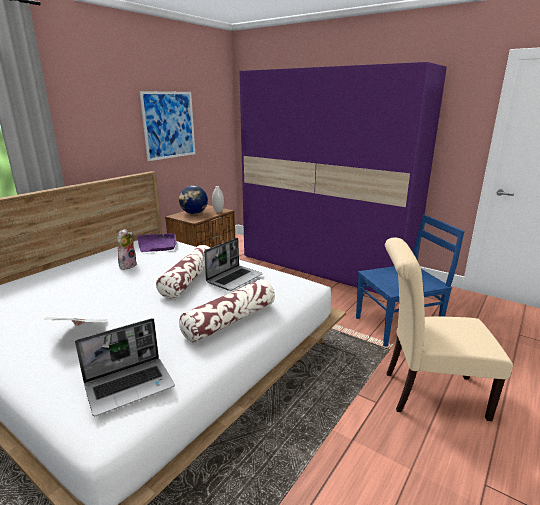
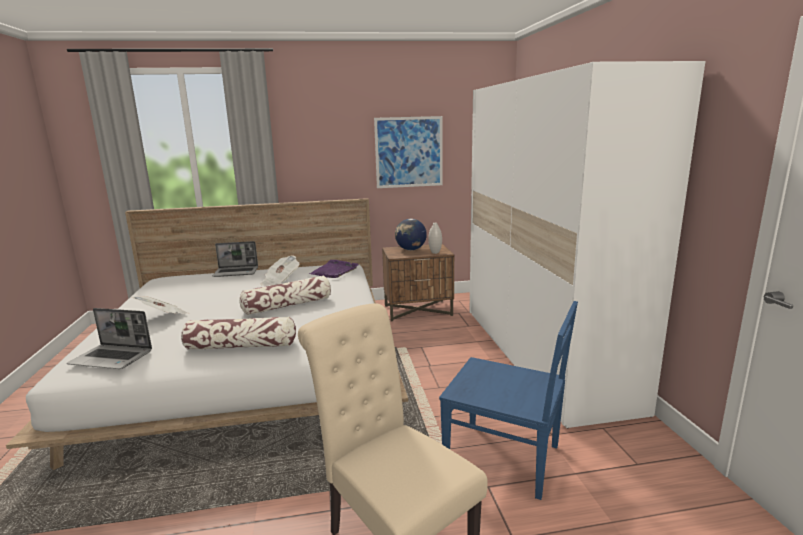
camera: 45 degrees right, 5 degrees down
plush toy [117,229,137,270] -> newspaper [261,256,299,286]
laptop [204,238,263,291] -> laptop moved to [213,241,258,277]
purple wardrobe [240,62,447,294] -> white wardrobe [469,61,705,428]

